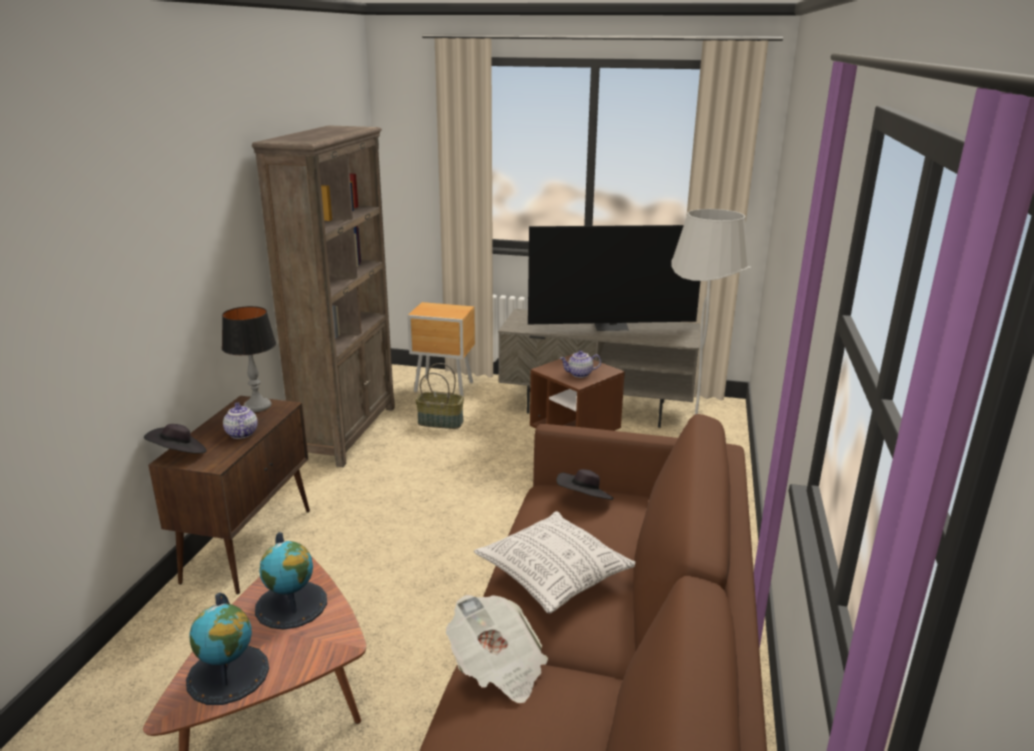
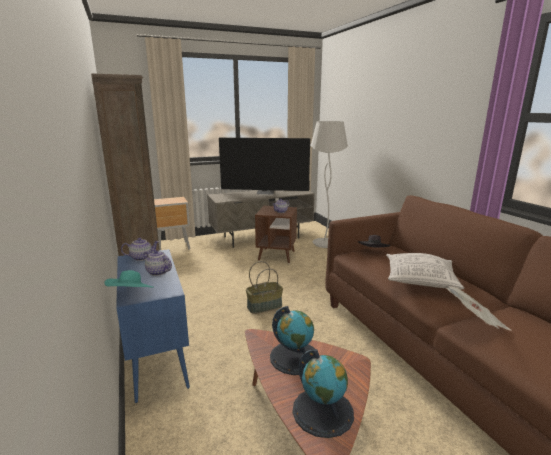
camera: 35 degrees left, 5 degrees down
black hat [144,424,207,454] -> turquoise hat [104,270,154,288]
brown cabinet [148,396,310,594] -> blue cabinet [116,249,190,403]
table lamp [222,306,276,412] -> teapot [121,238,159,261]
basket [415,363,464,429] -> basket moved to [246,261,283,314]
television [528,225,700,331] -> television turned 45 degrees clockwise [219,138,310,194]

